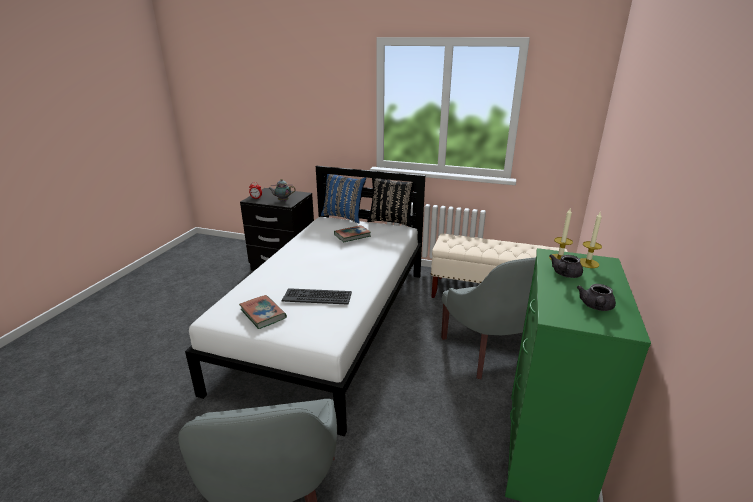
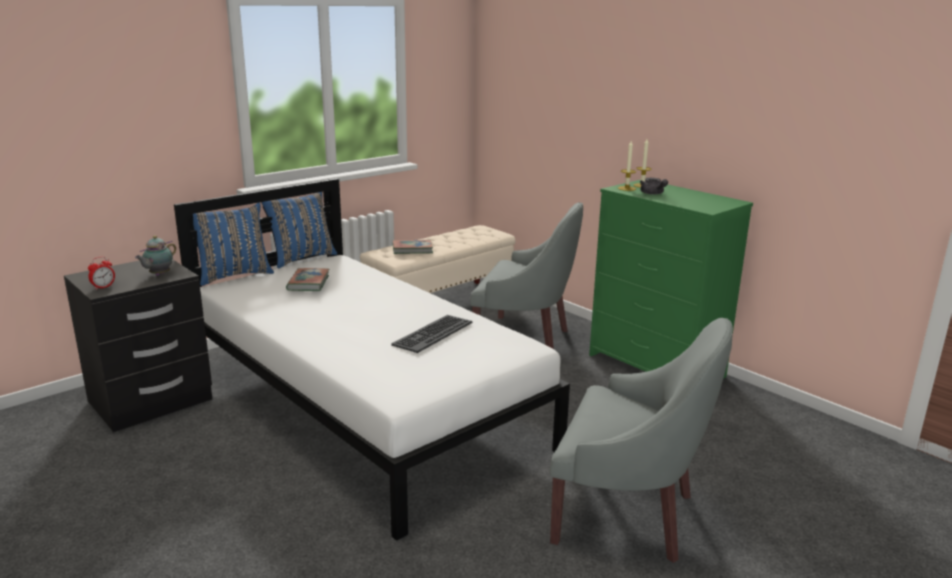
camera: 60 degrees left, 5 degrees down
book [239,295,287,329] -> book moved to [393,240,433,254]
black pillow [367,178,414,227] -> blue pillow [261,192,337,269]
grey teapot [577,284,616,311] -> none

